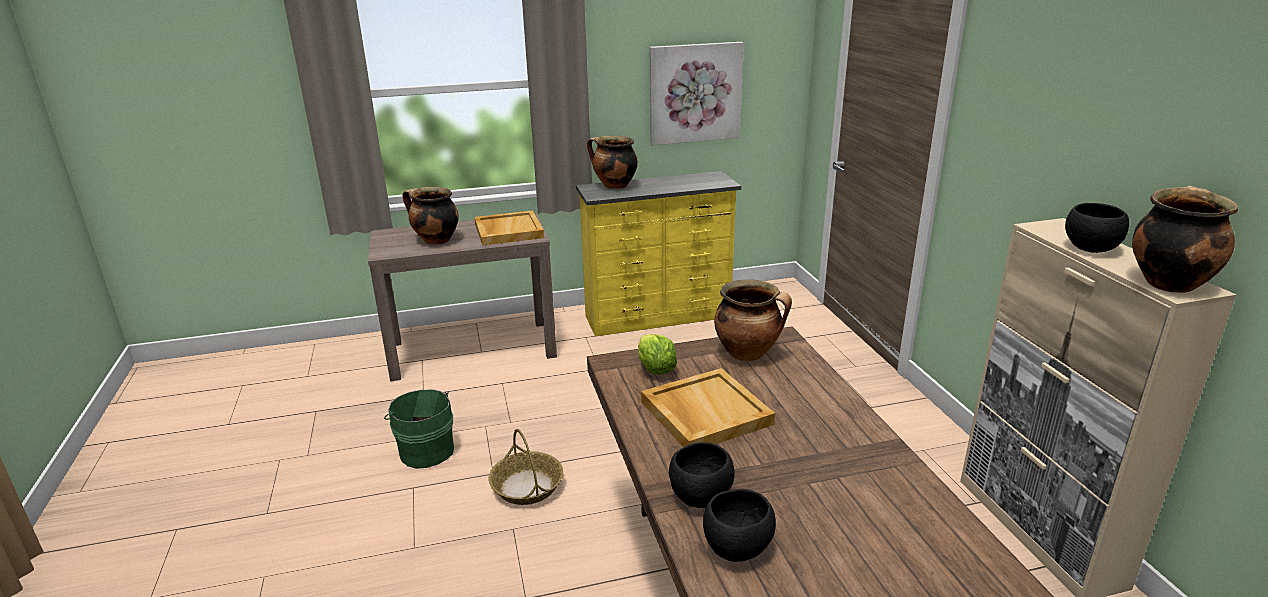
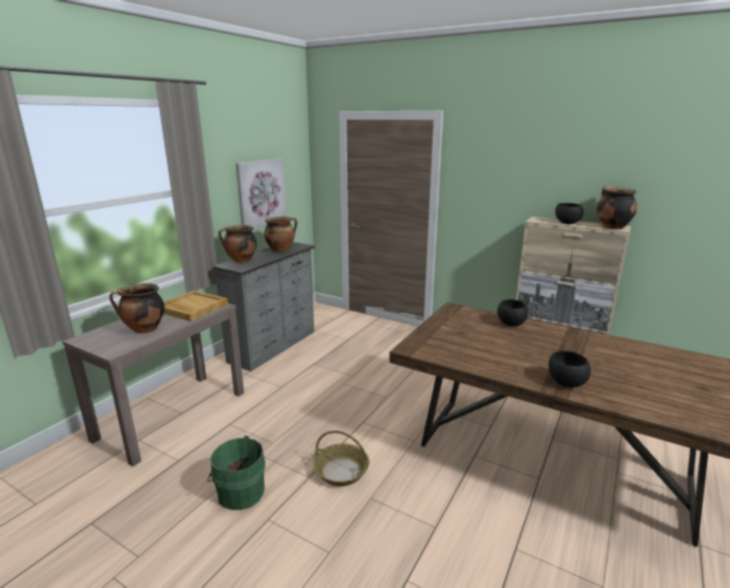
camera: 45 degrees left, 5 degrees down
yellow dresser [576,171,741,336] -> grey dresser [213,242,314,371]
lettuce [638,334,677,375] -> none
beige tray [641,368,775,447] -> none
black bowl [703,489,776,562] -> black bowl moved to [497,299,528,327]
cooking pot [714,279,792,361] -> cooking pot moved to [264,217,297,252]

